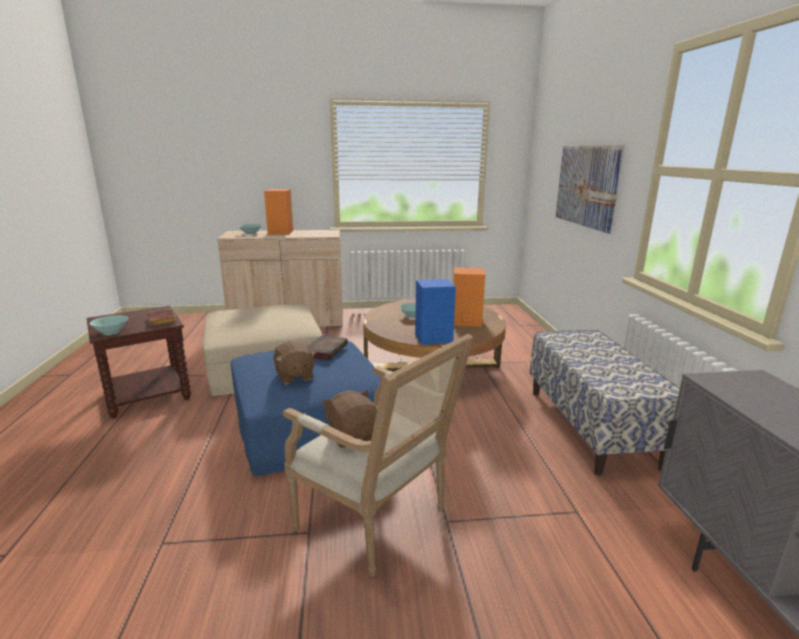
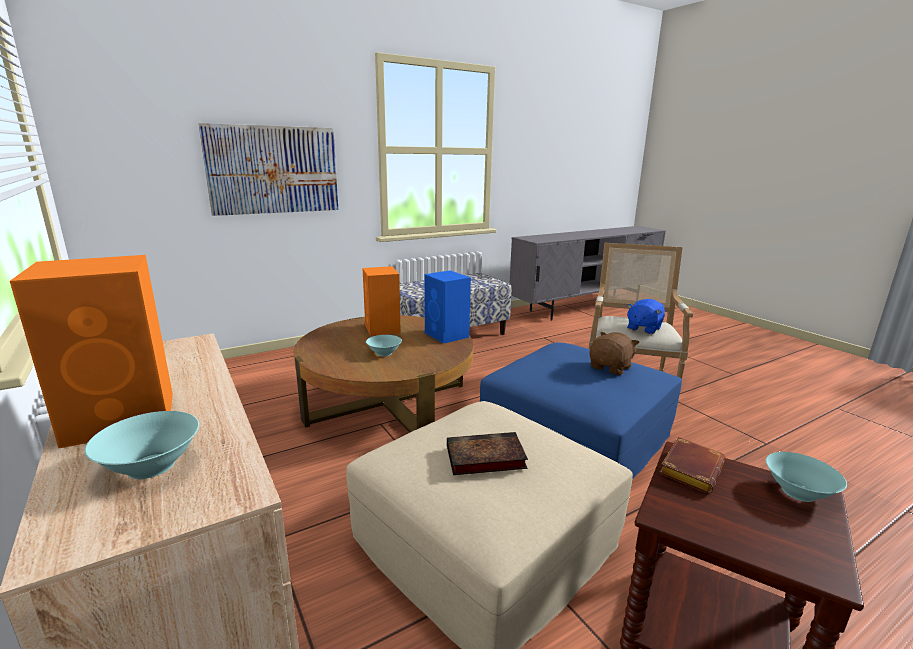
camera: 115 degrees left, 0 degrees up
book [307,336,348,360] -> book moved to [447,432,528,475]
brown plush toy [322,390,377,448] -> blue plush toy [627,299,665,334]

